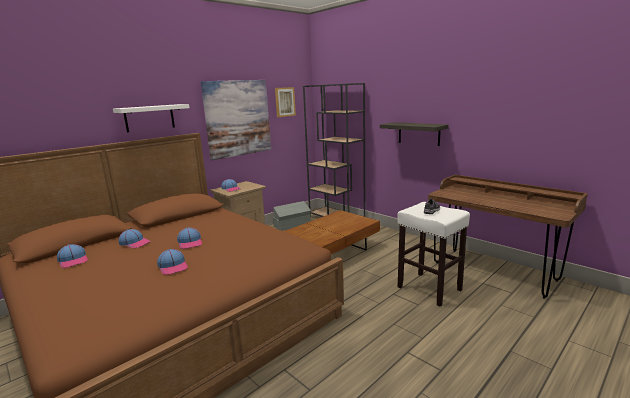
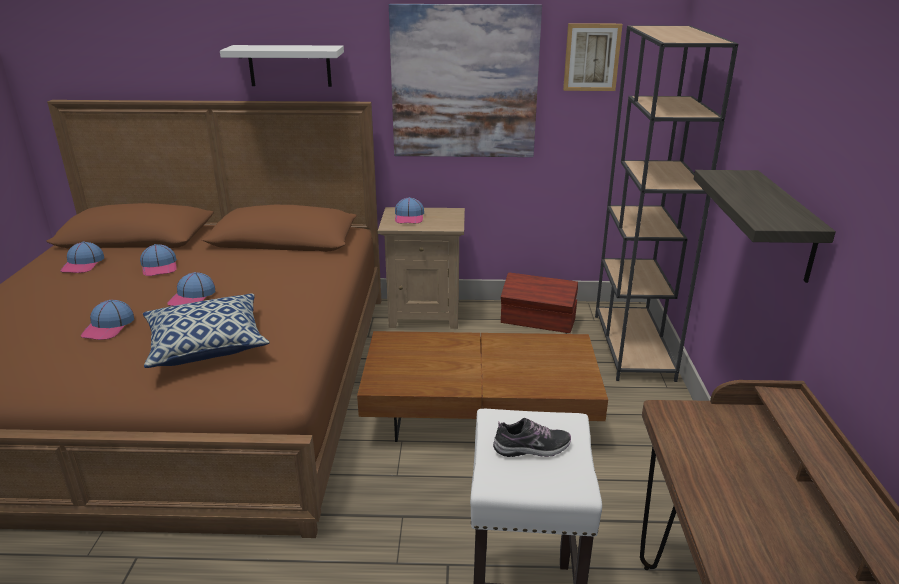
camera: 45 degrees right, 10 degrees up
grey storage box [273,201,311,231] -> brown storage box [501,272,578,333]
none -> pillow [143,294,270,368]

